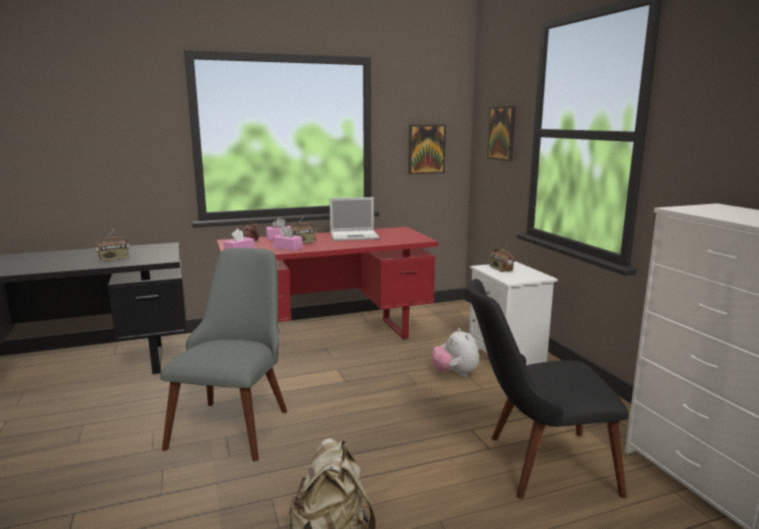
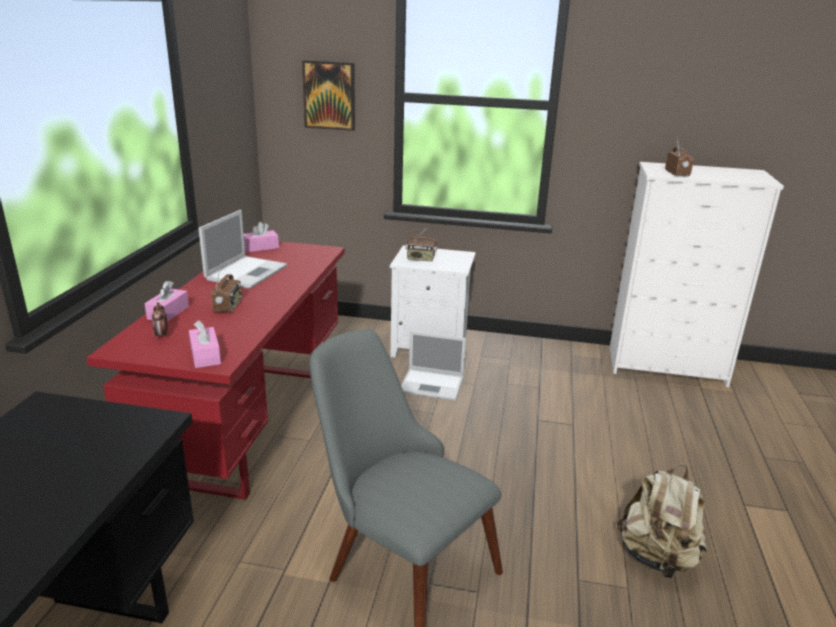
camera: 60 degrees left, 10 degrees up
radio [95,227,129,261] -> radio moved to [665,138,694,177]
pink tissue box [273,226,303,251] -> pink tissue box moved to [244,222,279,252]
picture [408,125,446,174] -> none
plush toy [432,328,479,377] -> laptop [401,331,466,401]
black chair [468,279,629,499] -> none

